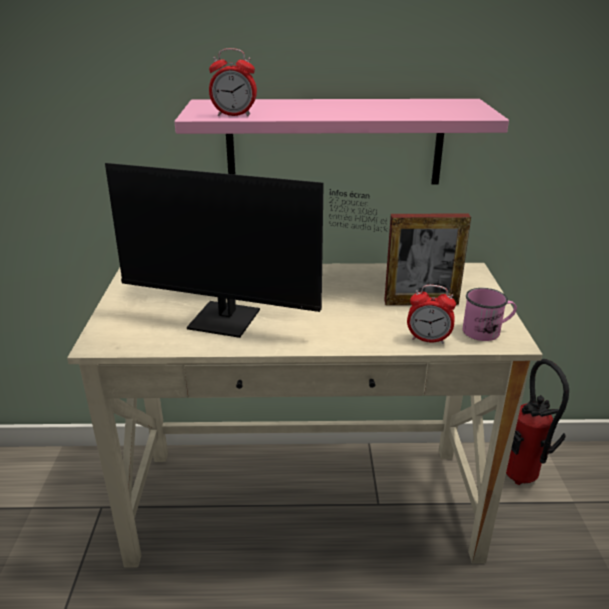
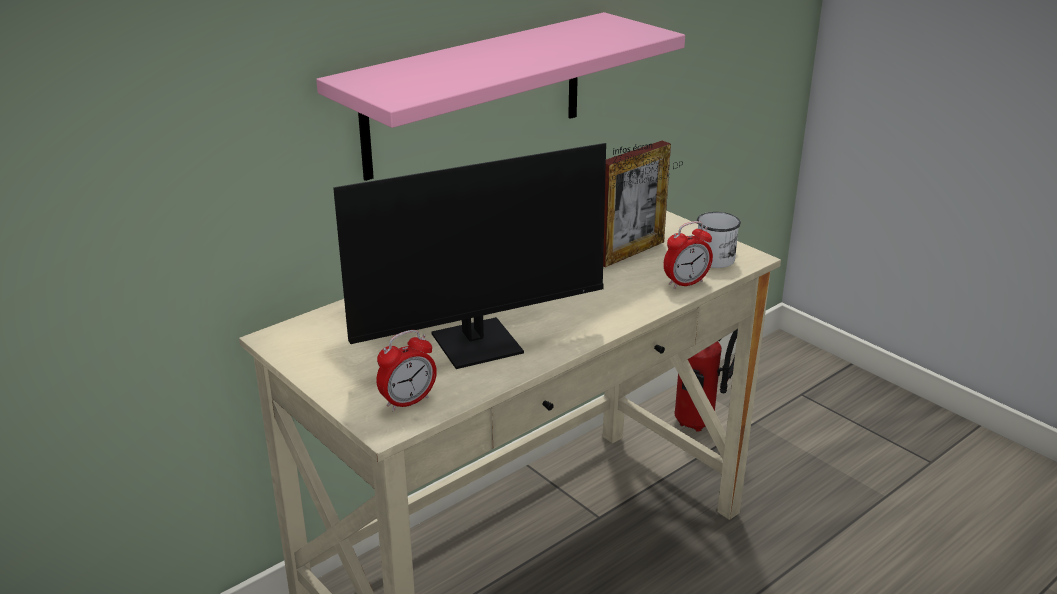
camera: 40 degrees left, 0 degrees up
alarm clock [209,48,257,116] -> alarm clock moved to [376,330,437,412]
pink mug [463,288,517,341] -> white mug [697,212,741,268]

